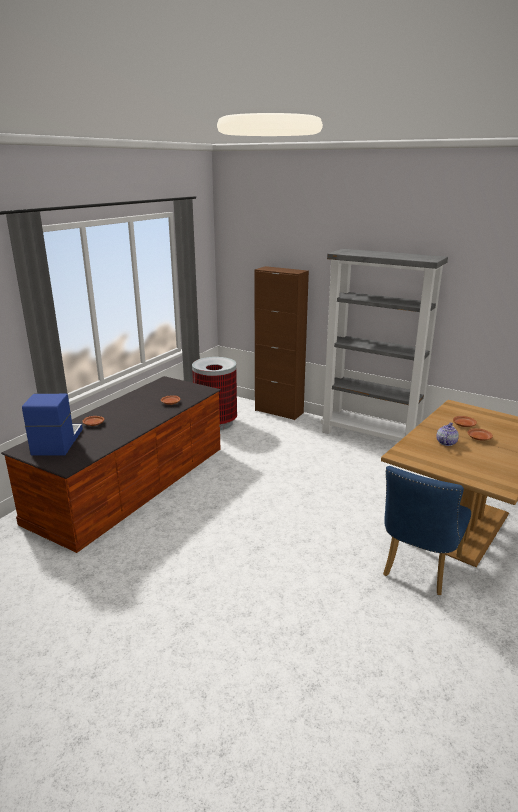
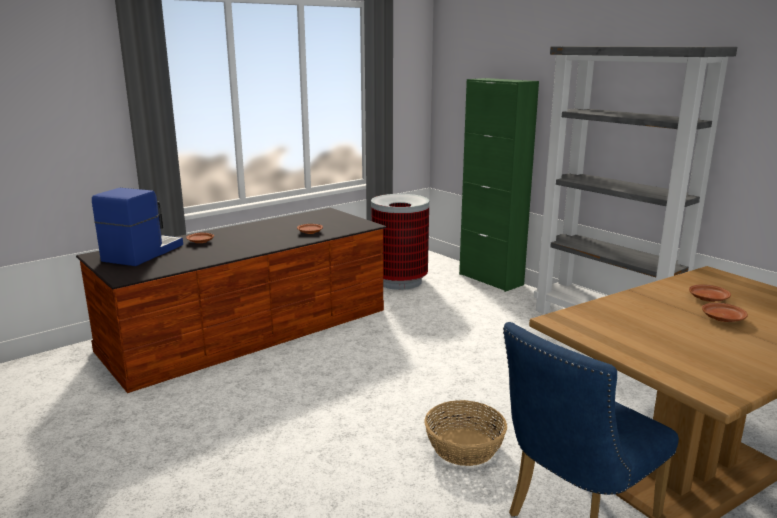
camera: 20 degrees right, 5 degrees down
brown cabinet [254,266,309,420] -> green cabinet [459,78,539,292]
teapot [436,422,459,446] -> none
none -> basket [424,400,507,466]

